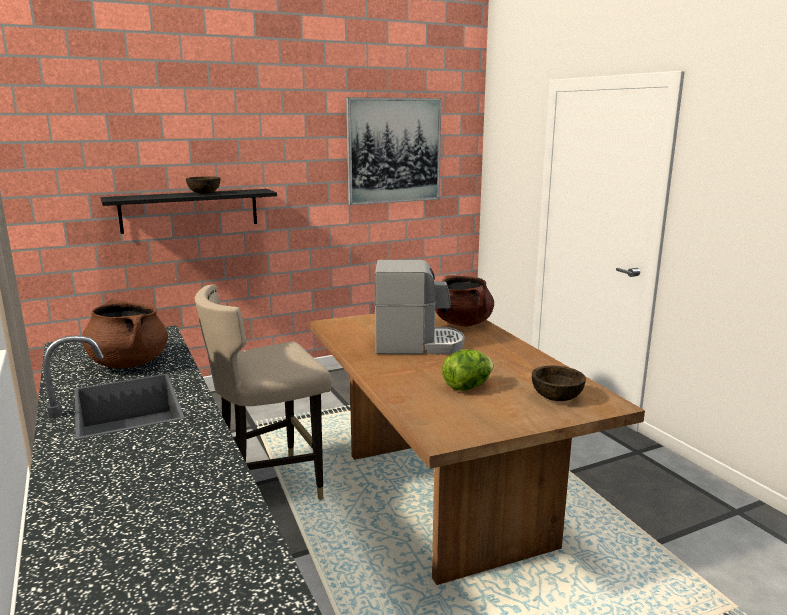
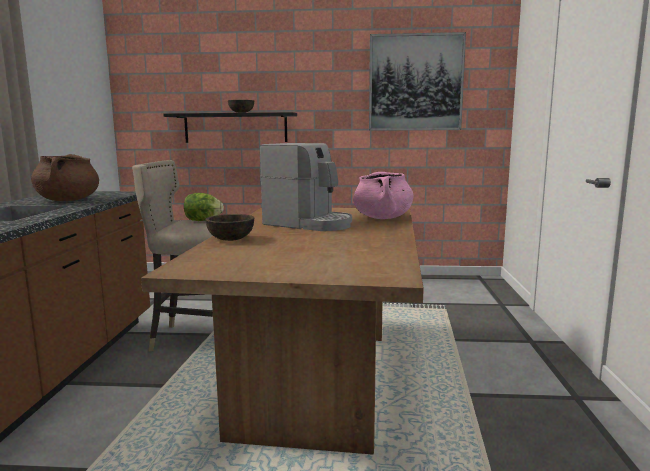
camera: 30 degrees right, 5 degrees down
brown cooking pot [435,275,494,327] -> pink cooking pot [353,172,413,219]
lettuce [442,349,493,391] -> lettuce moved to [184,193,224,221]
brown bowl [532,366,586,401] -> brown bowl moved to [205,214,254,241]

